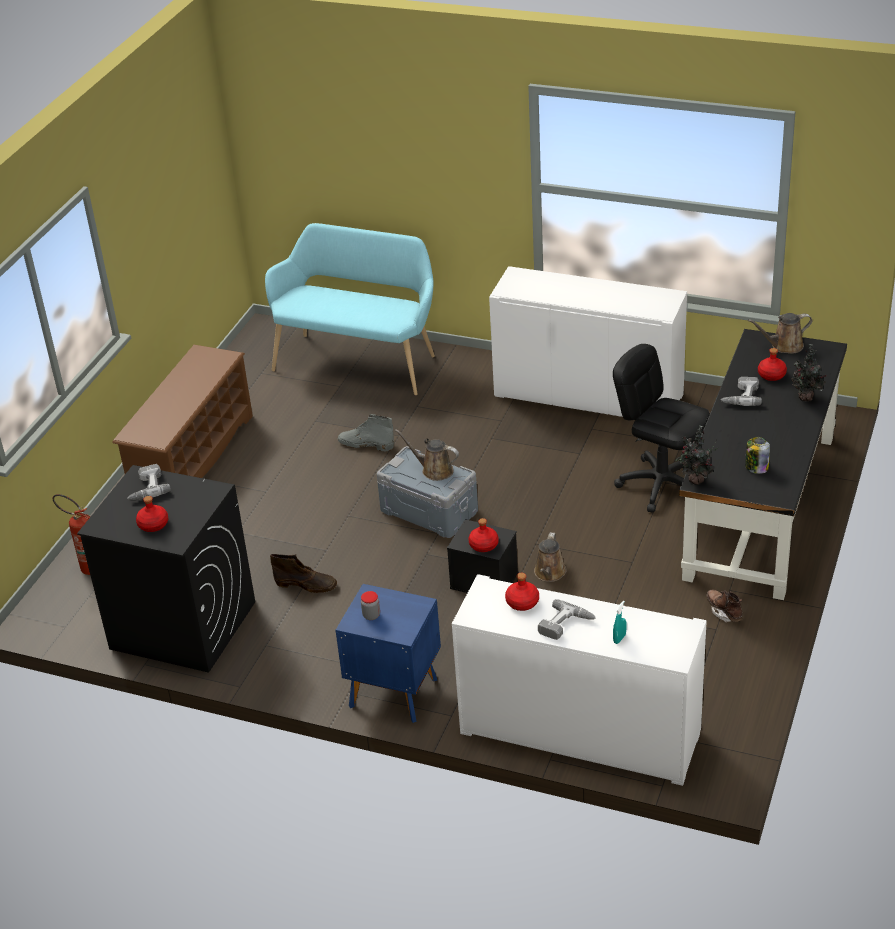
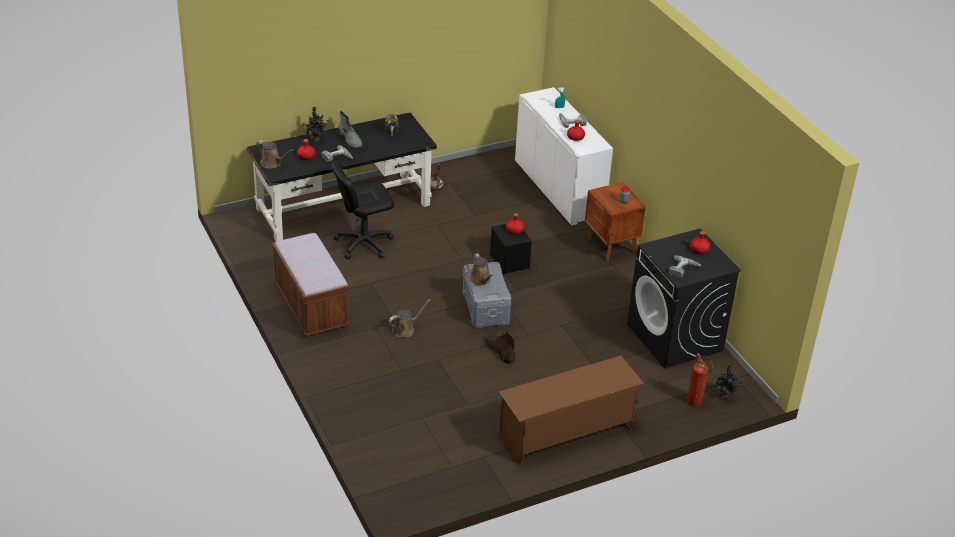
camera: 140 degrees left, 0 degrees up
turquoise bench [265,223,435,395] -> none
brown boot [270,554,337,593] -> brown boot moved to [485,332,515,364]
blue nightstand [335,584,441,723] -> brown nightstand [585,182,646,263]
grey boot [338,414,394,451] -> grey boot moved to [339,111,362,148]
white cabinet [489,266,687,417] -> brown bench [272,233,349,337]
brown watering can [534,532,567,582] -> brown watering can moved to [389,299,430,337]
black office chair [613,344,710,513] -> black office chair turned 75 degrees clockwise [331,161,394,259]
potted plant [675,425,717,485] -> potted plant moved to [714,363,744,400]

